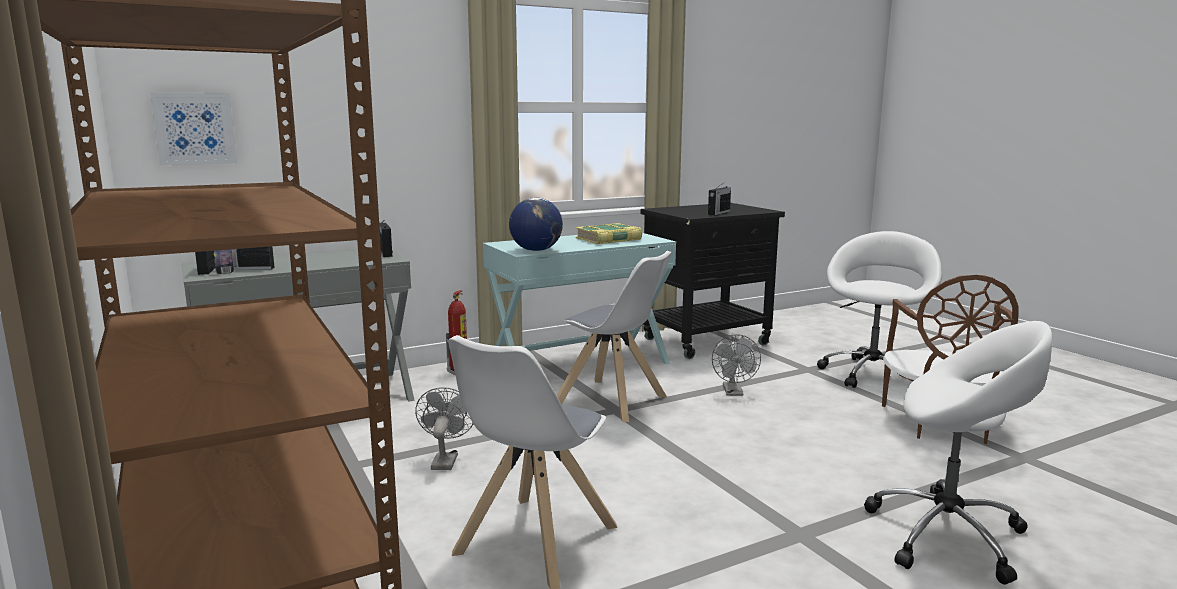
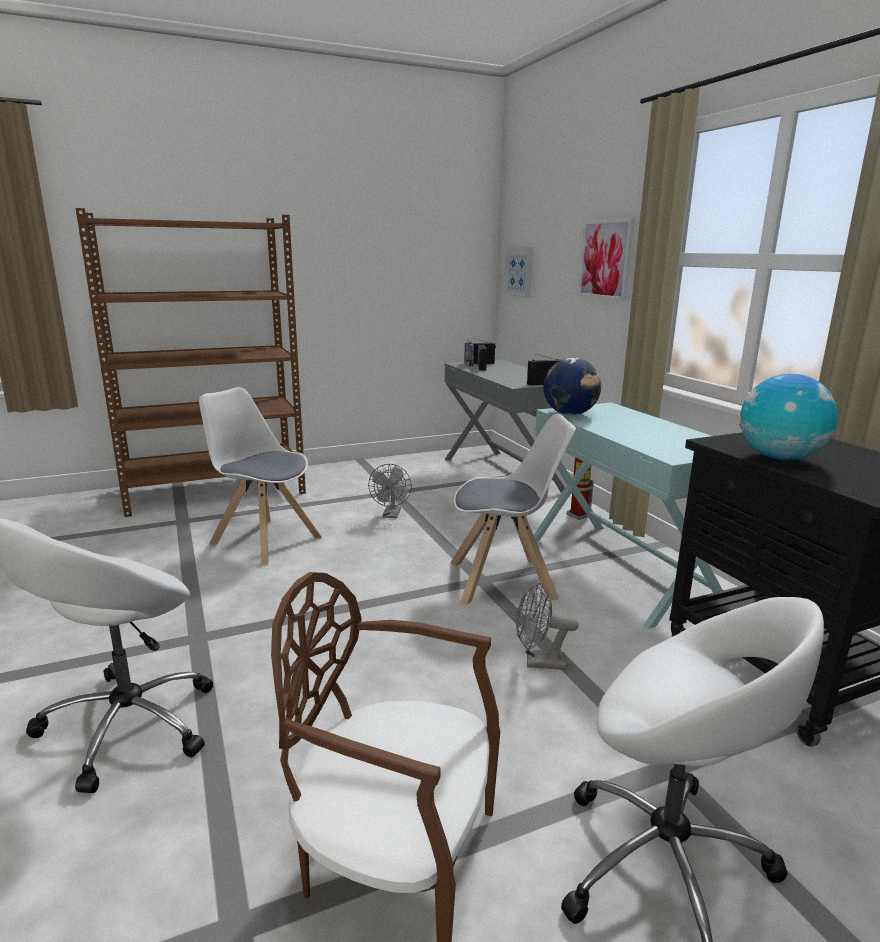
camera: 95 degrees right, 5 degrees up
grey fan [415,387,473,470] -> grey fan turned 90 degrees clockwise [368,464,412,518]
chair [557,251,671,422] -> chair turned 135 degrees counterclockwise [450,414,576,605]
book [576,223,642,244] -> none
radio [708,181,731,215] -> globe [739,374,837,460]
none -> picture [578,218,634,301]

